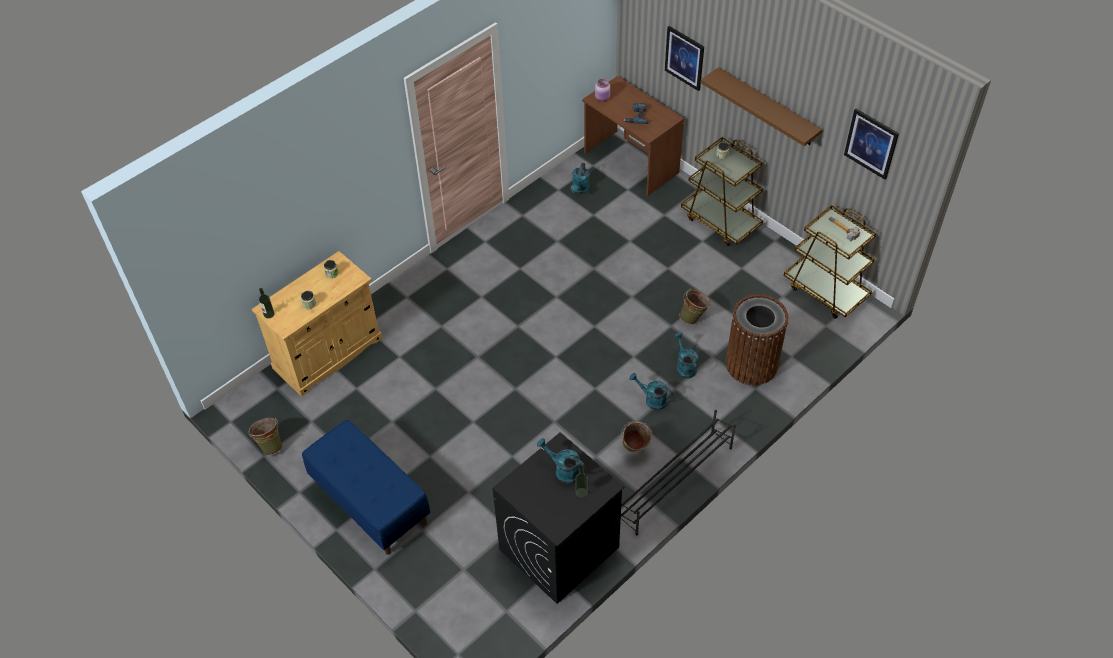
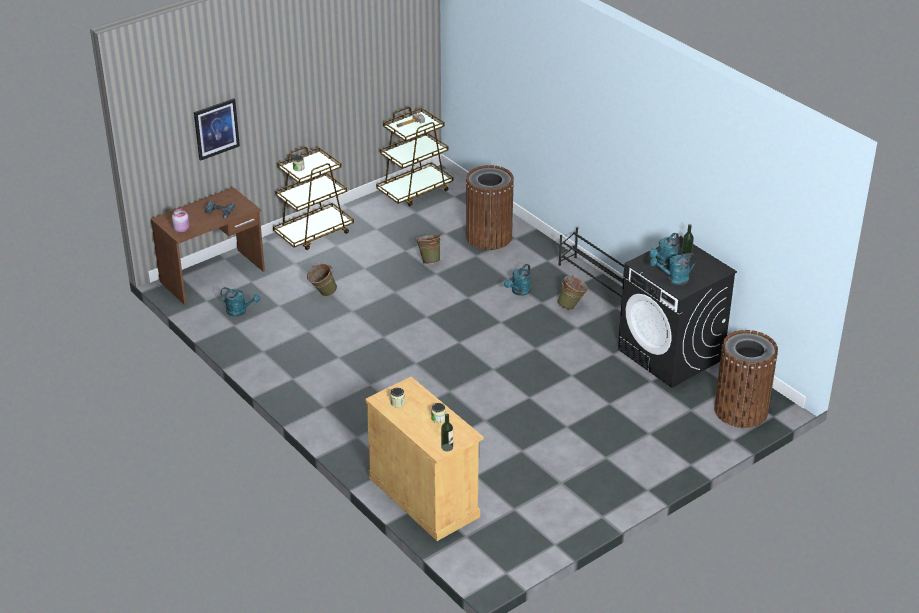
camera: 85 degrees left, 15 degrees down
green bucket [248,418,283,455] -> green bucket moved to [307,263,337,296]
blue bench [302,419,430,555] -> none
turquoise watering can [674,333,698,378] -> turquoise watering can moved to [650,253,696,285]
brown shelf [700,67,822,146] -> none
picture [844,109,899,179] -> none
none -> brown trash can [714,330,778,428]

